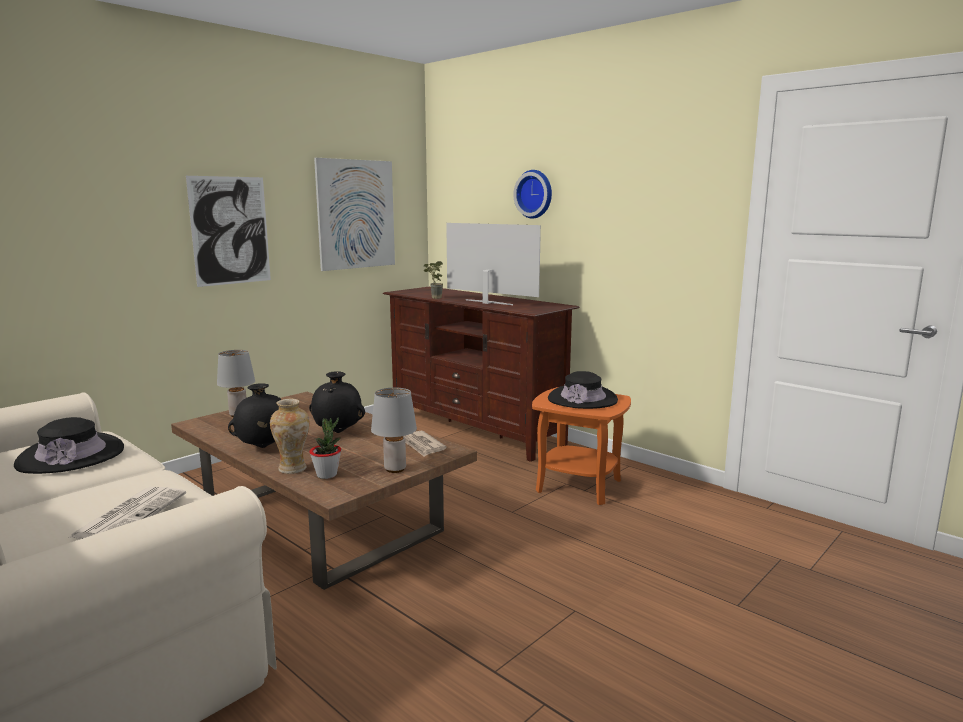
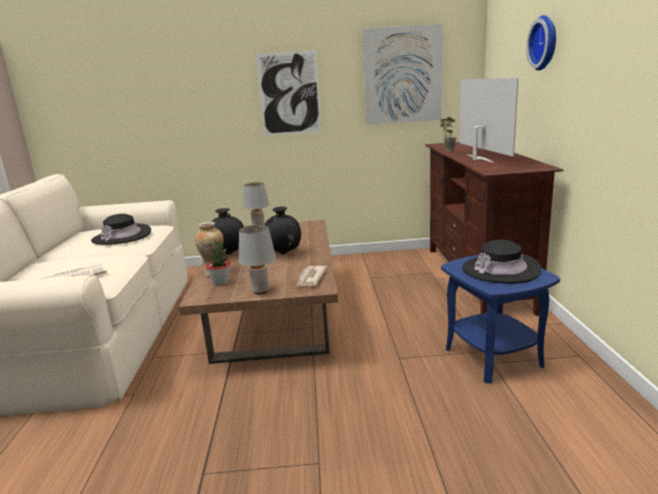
camera: 45 degrees right, 5 degrees up
orange side table [532,387,631,505] -> blue side table [441,255,560,384]

